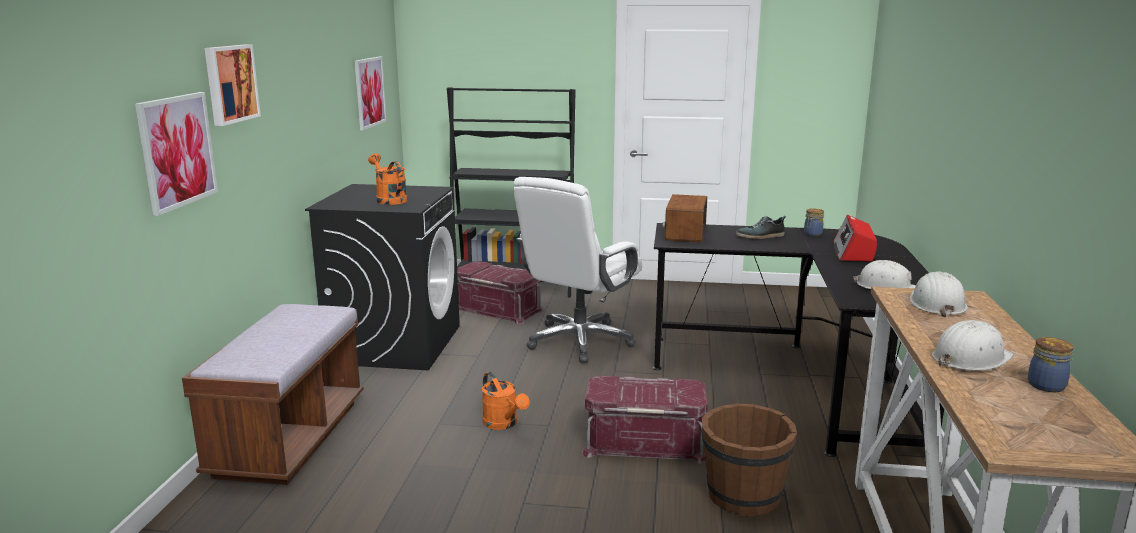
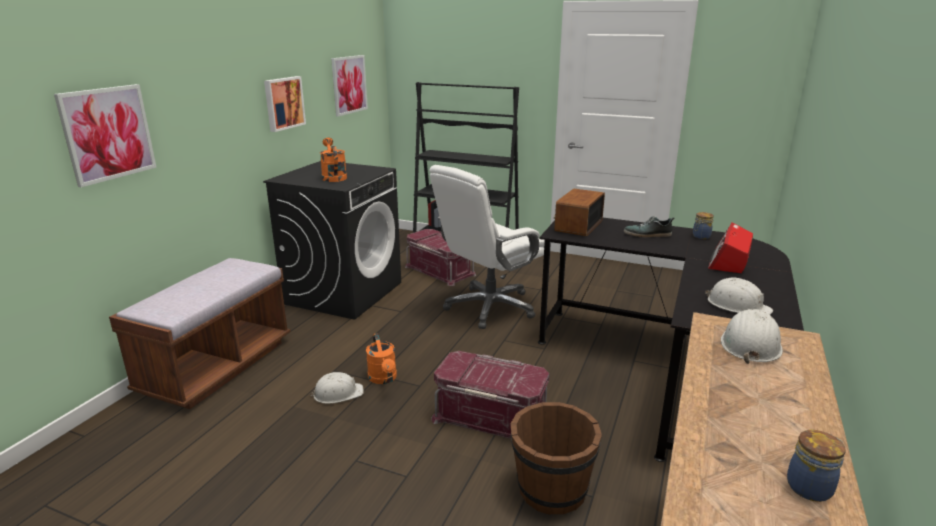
camera: 15 degrees right, 5 degrees up
picture [205,44,261,126] -> picture moved to [264,76,306,132]
white hard hat [932,320,1014,371] -> white hard hat moved to [310,372,364,404]

